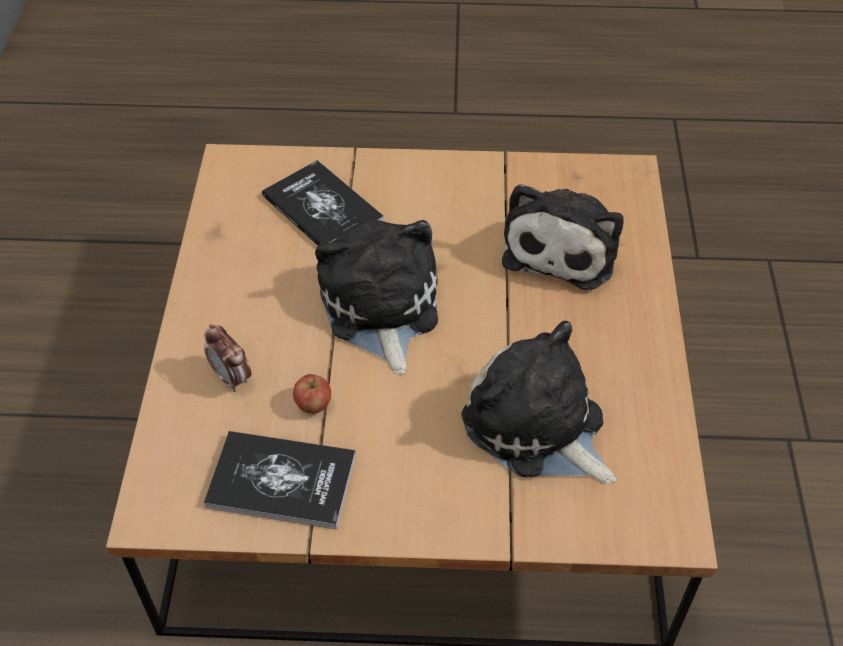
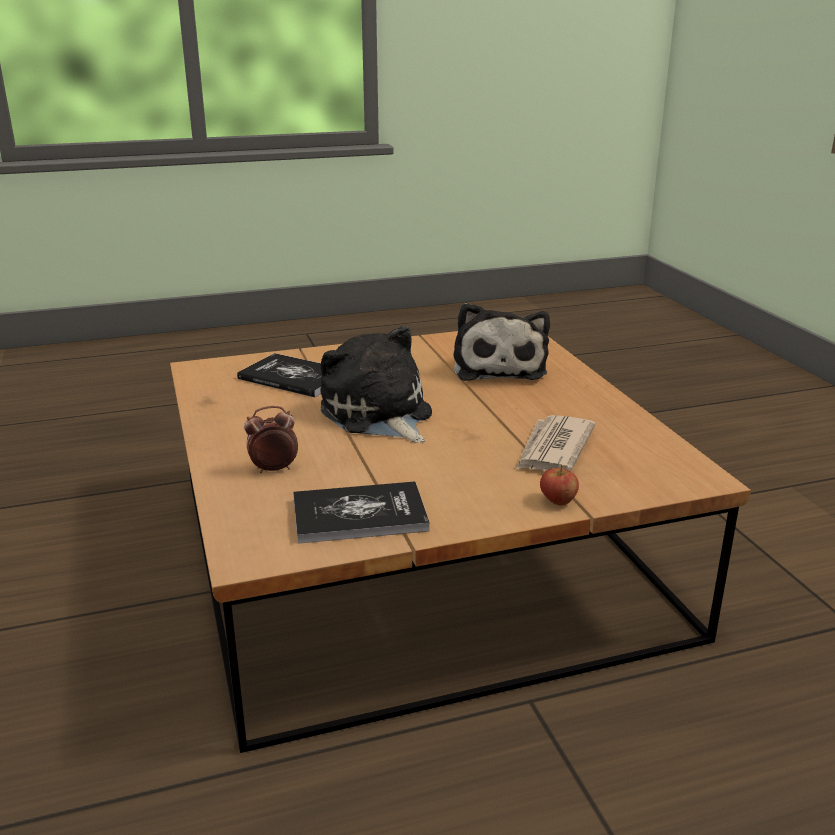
camera: 20 degrees left, 25 degrees down
alarm clock [204,324,252,392] -> alarm clock turned 135 degrees clockwise [244,406,298,473]
apple [293,374,331,414] -> apple moved to [540,465,579,506]
plush toy [461,321,616,483] -> newspaper [516,415,596,471]

